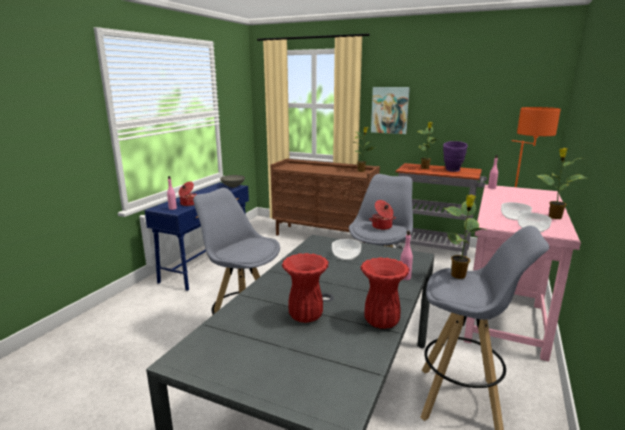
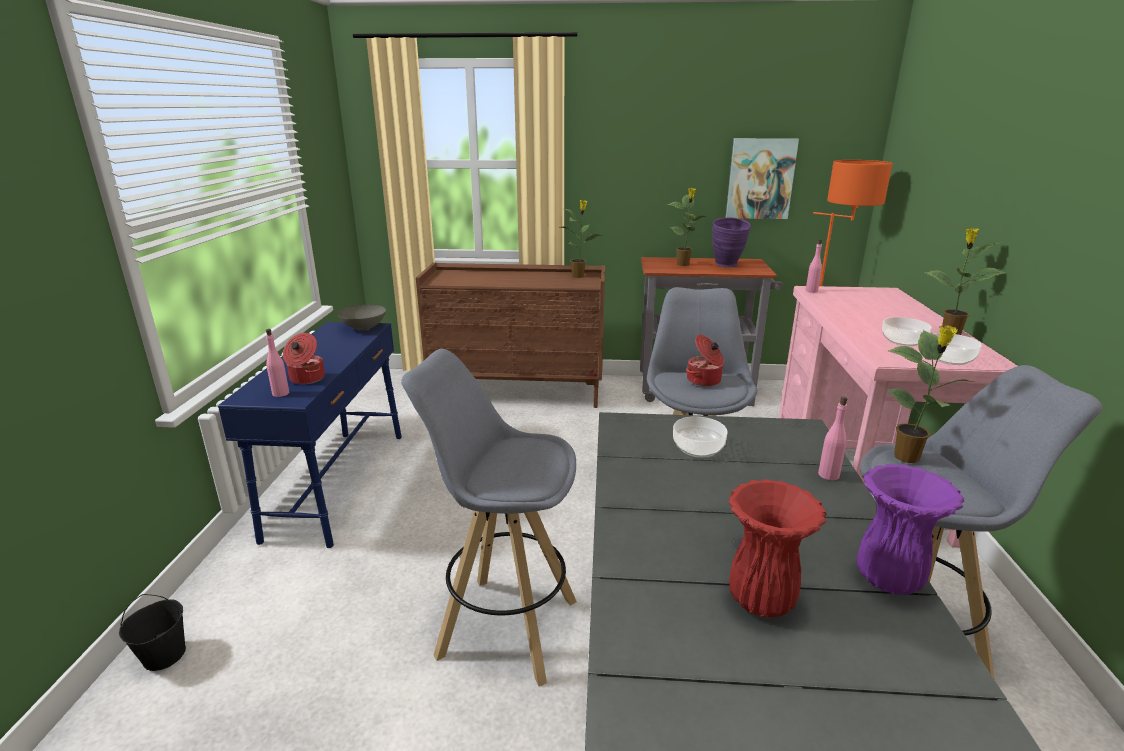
camera: 20 degrees left, 5 degrees up
red vase [361,257,410,329] -> purple vase [857,464,964,595]
picture [371,87,410,134] -> picture moved to [726,138,799,219]
none -> black bucket [119,594,186,671]

